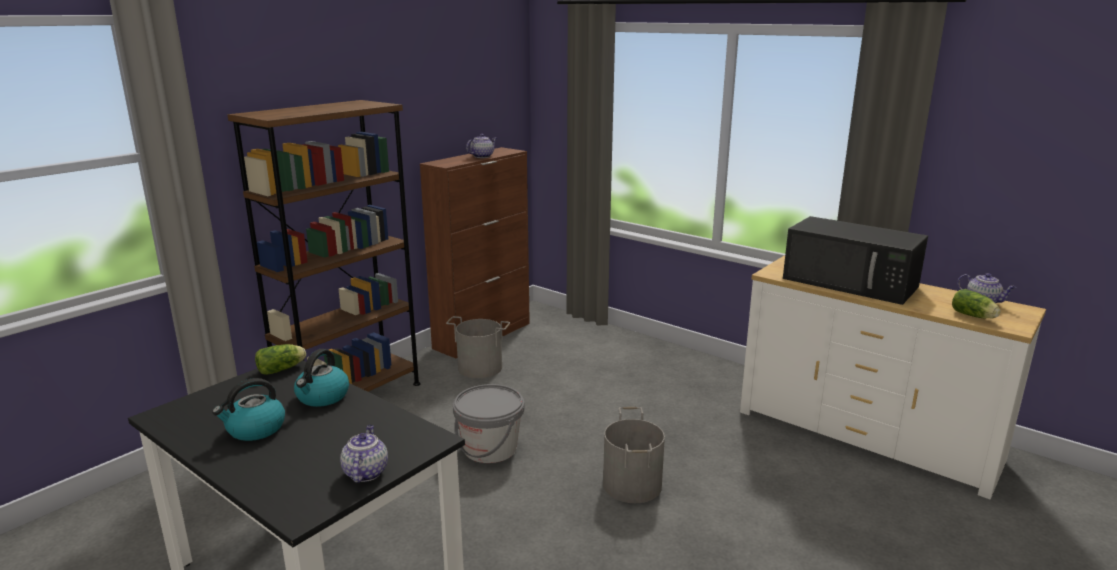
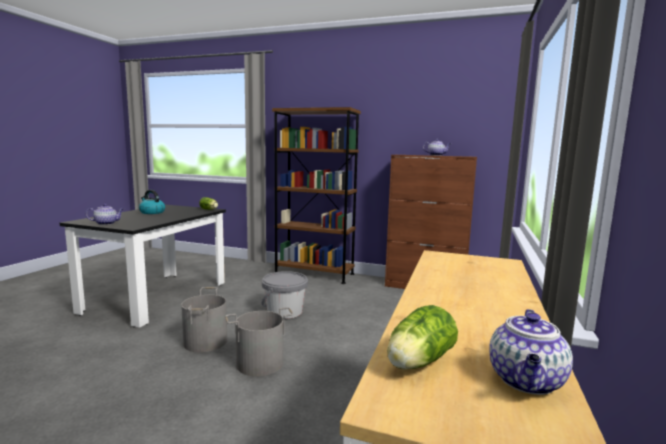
camera: 70 degrees right, 10 degrees down
kettle [294,349,349,407] -> none
grey bucket [446,316,510,378] -> grey bucket moved to [181,287,227,352]
black microwave [783,216,928,305] -> none

